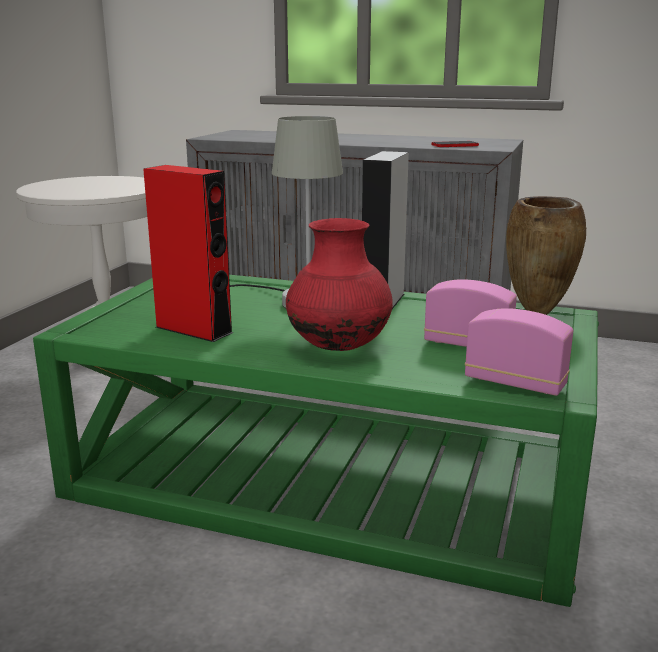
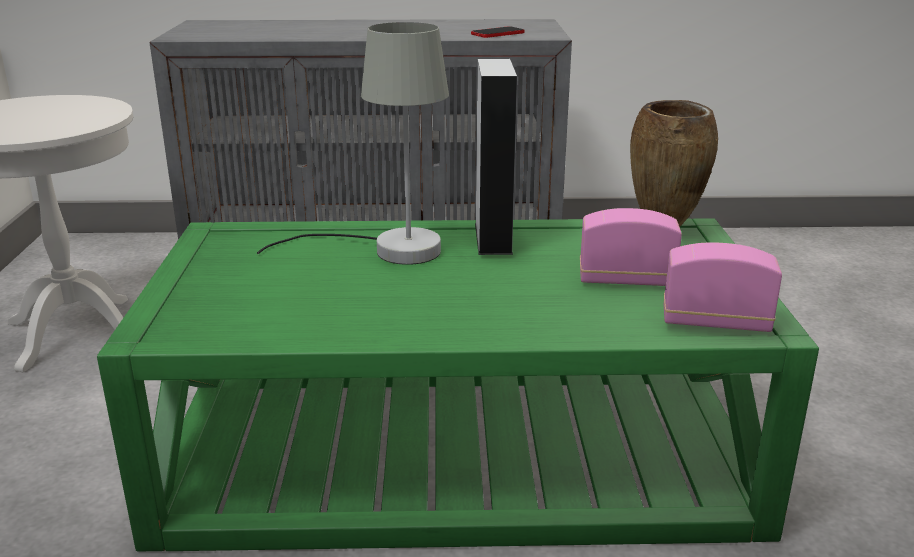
camera: 20 degrees left, 5 degrees up
red speaker [143,165,233,342] -> none
red vase [286,218,393,351] -> none

